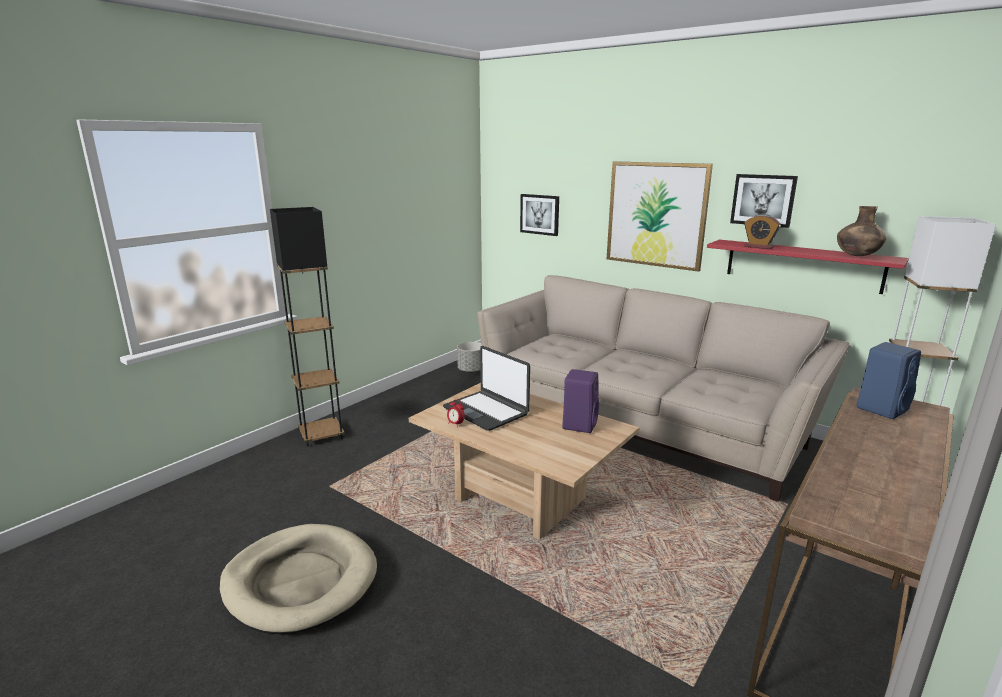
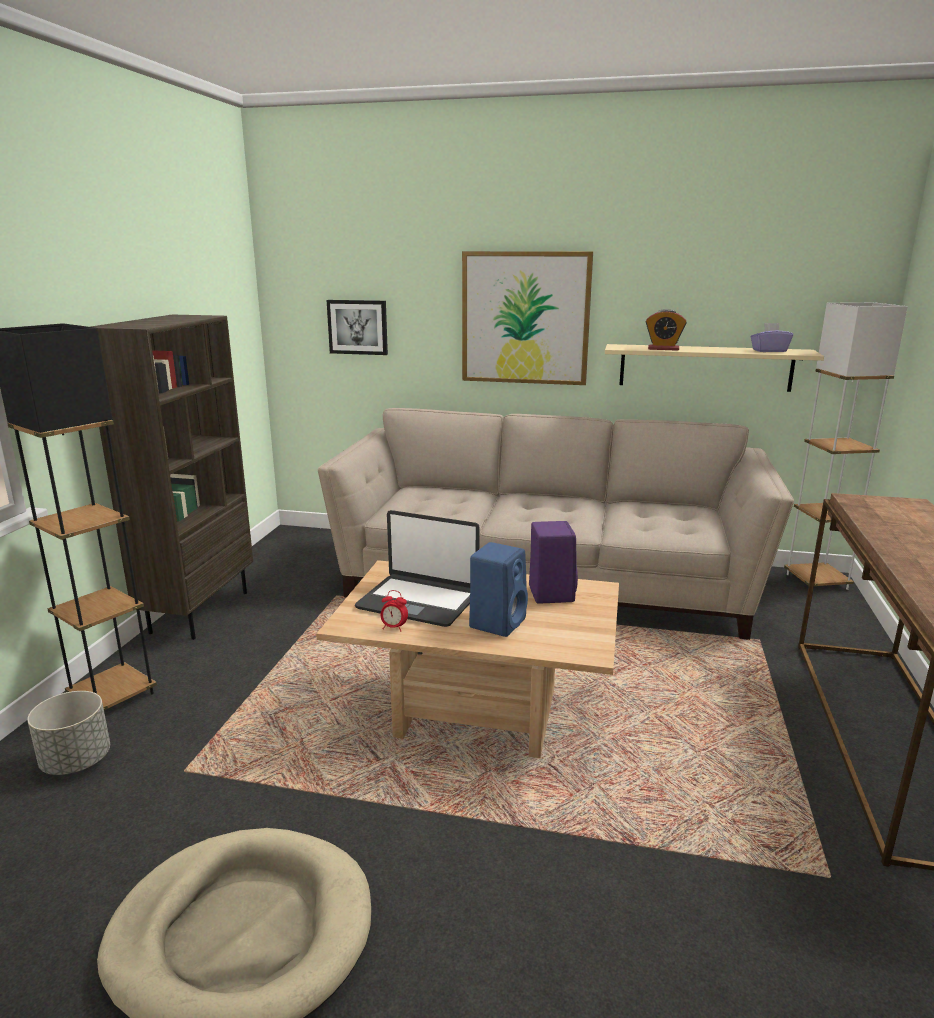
camera: 25 degrees left, 0 degrees up
grey planter [457,342,482,373] -> grey planter moved to [27,691,110,775]
red shelf [707,239,909,294] -> beige shelf [605,344,824,392]
picture [730,174,798,228] -> none
brown vase [837,206,887,256] -> purple tissue box [751,323,793,352]
blue speaker [857,342,921,419] -> blue speaker moved to [469,542,528,637]
none -> brown bookcase [91,315,253,640]

